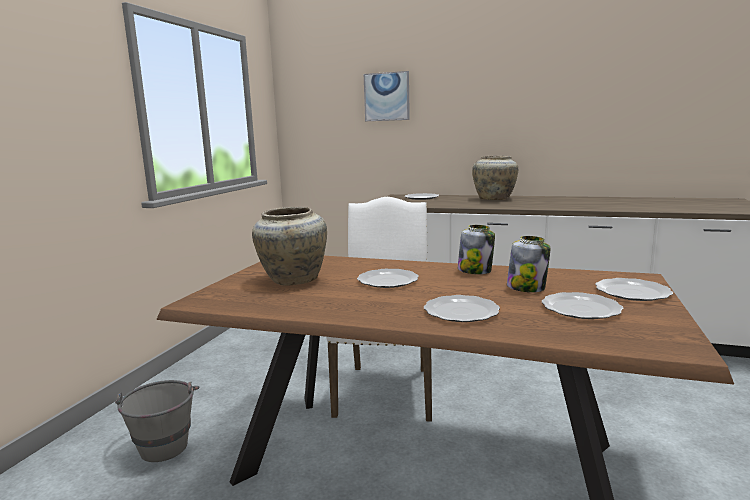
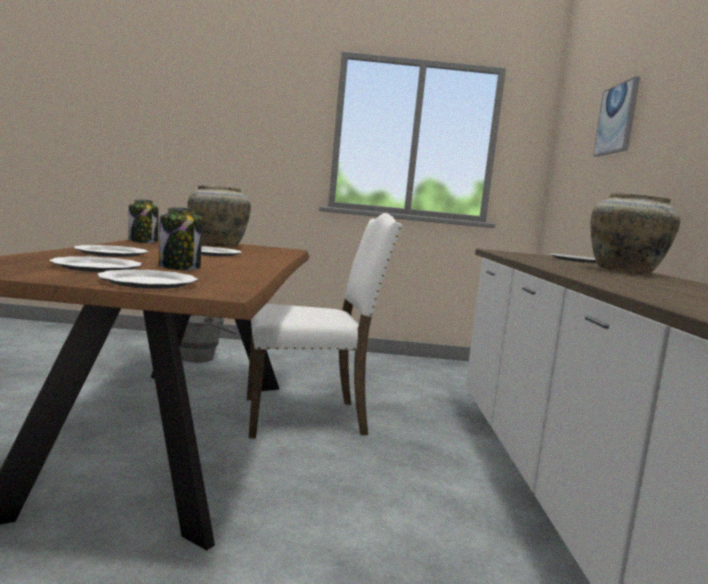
camera: 70 degrees right, 5 degrees down
jar [458,225,495,274] -> jar moved to [128,199,159,243]

